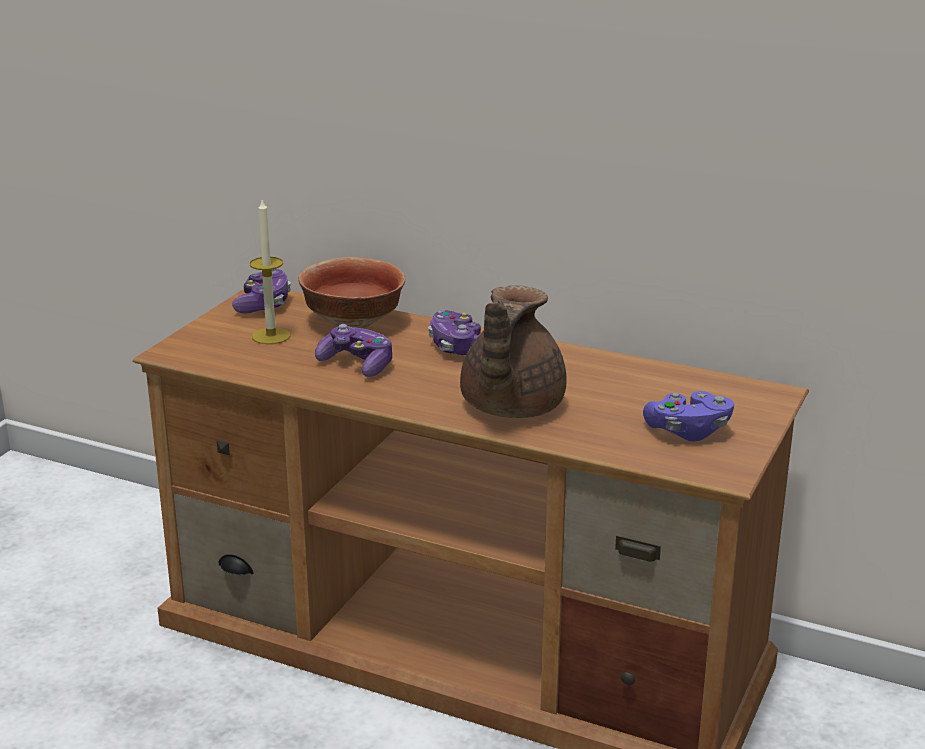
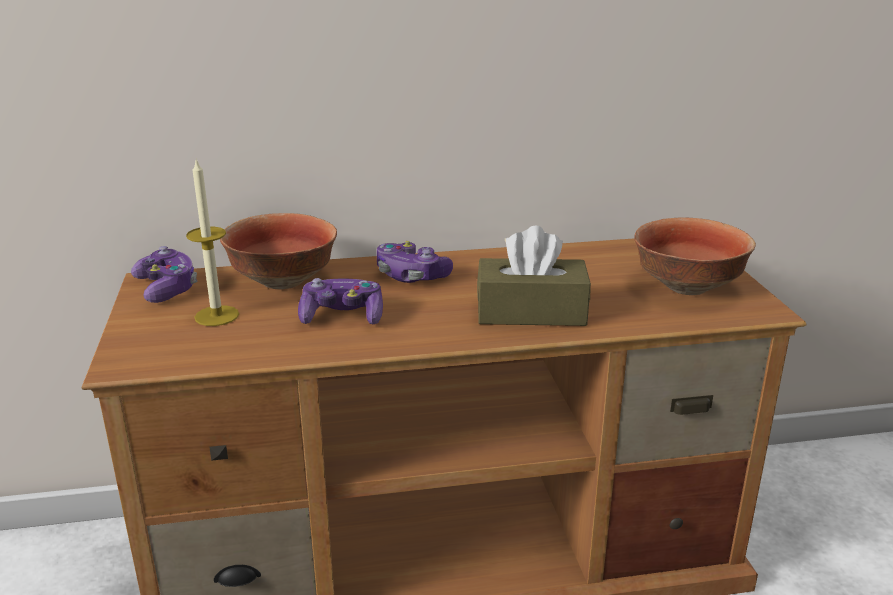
camera: 35 degrees left, 0 degrees up
brown teapot [460,286,566,418] -> brown tissue box [477,226,591,326]
purple game controller [643,391,734,442] -> bowl [634,217,756,295]

